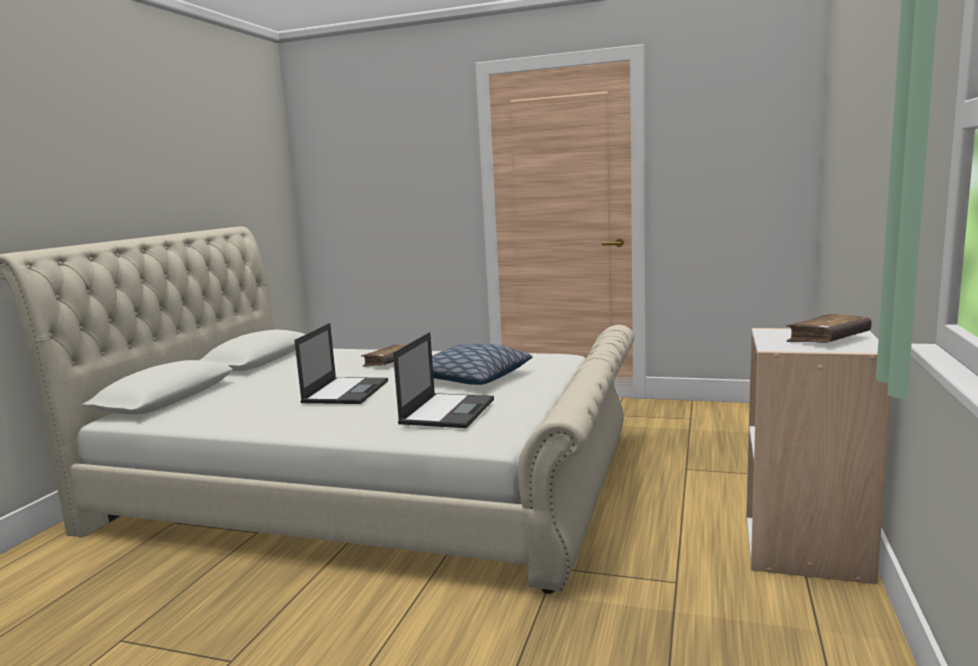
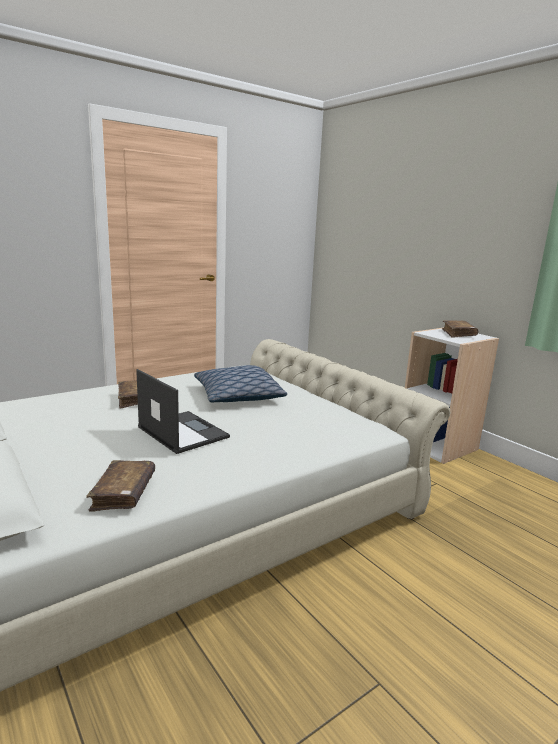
camera: 55 degrees left, 5 degrees up
laptop [393,332,494,428] -> none
none -> brown book [86,460,155,512]

